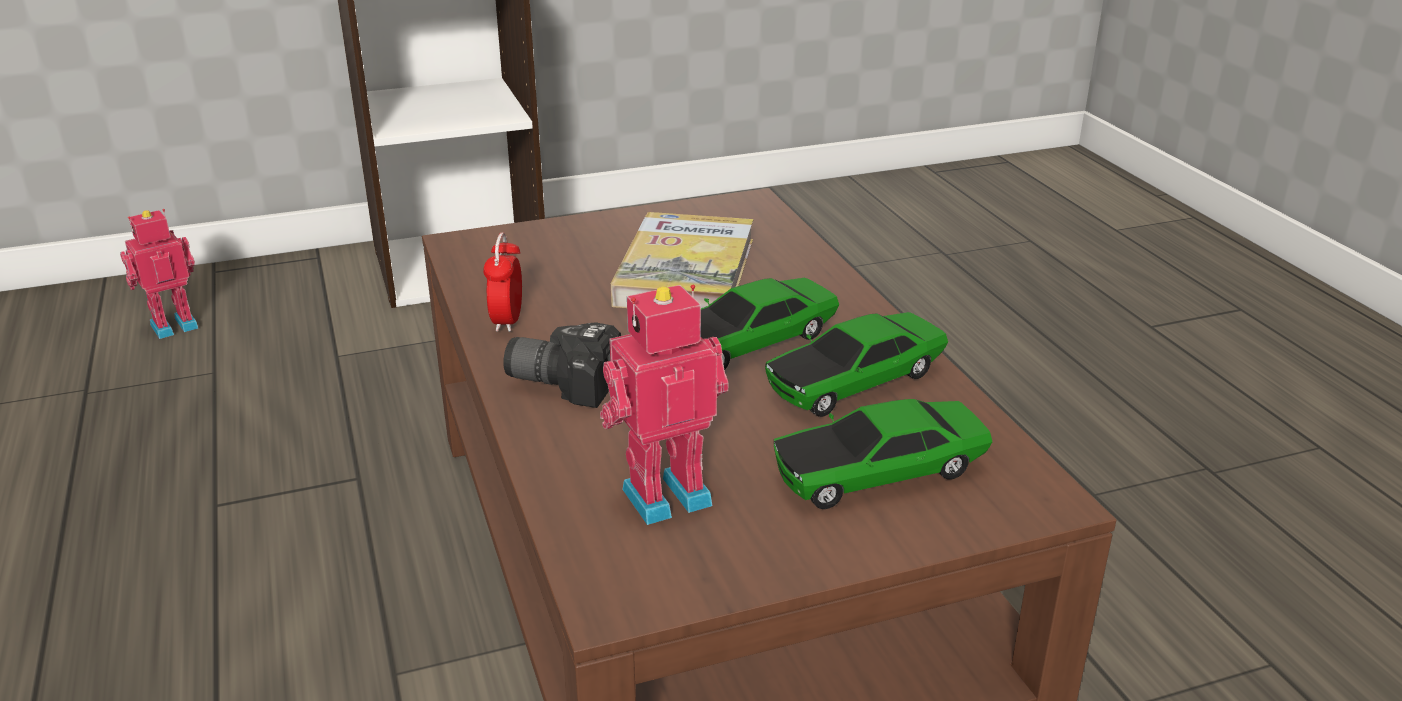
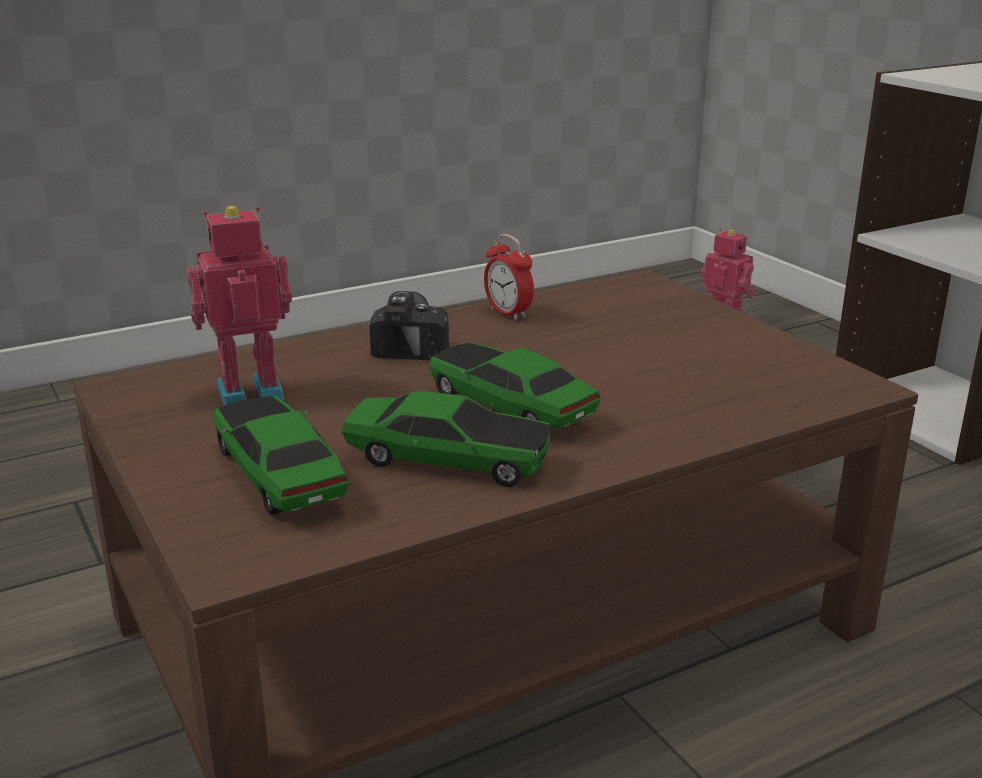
camera: 80 degrees right, 5 degrees down
alarm clock [483,232,522,332] -> alarm clock turned 120 degrees counterclockwise [484,234,534,320]
toy robot [600,285,729,525] -> toy robot turned 75 degrees counterclockwise [186,206,292,405]
book [611,212,753,308] -> none
toy car [765,312,948,417] -> toy car turned 150 degrees clockwise [342,391,550,487]

